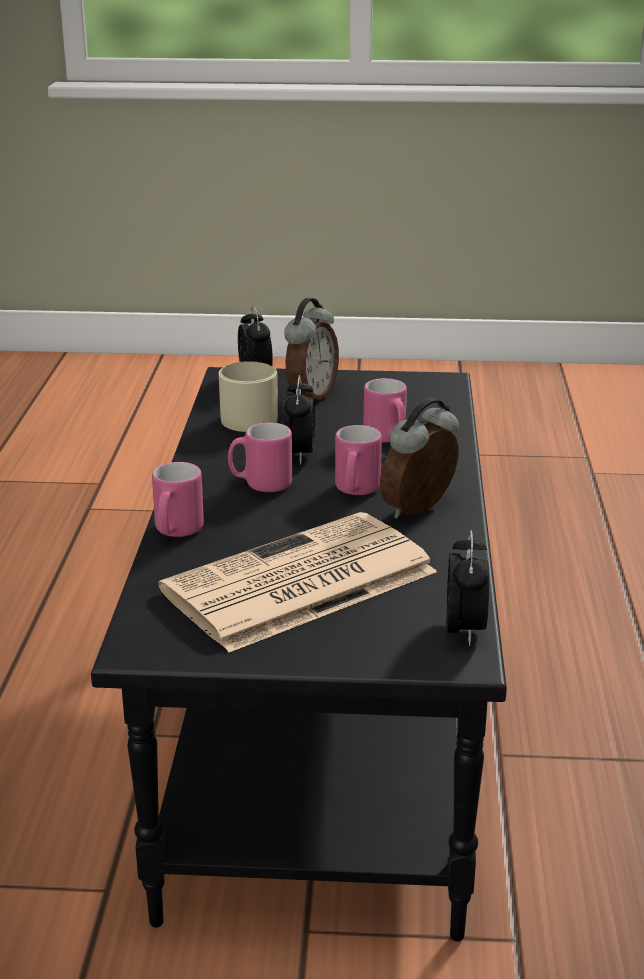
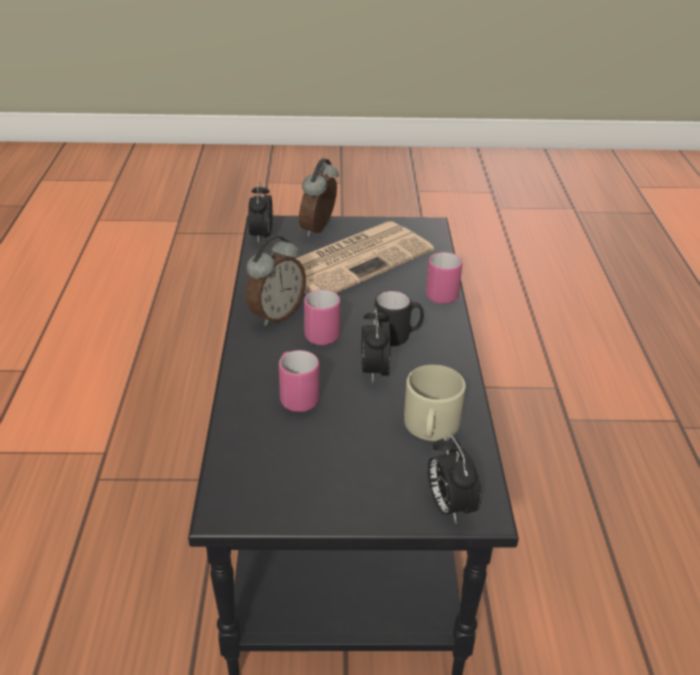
camera: 175 degrees right, 10 degrees up
pink mug [228,422,292,492] -> black mug [375,291,424,346]
alarm clock [284,298,339,399] -> alarm clock moved to [299,158,339,237]

